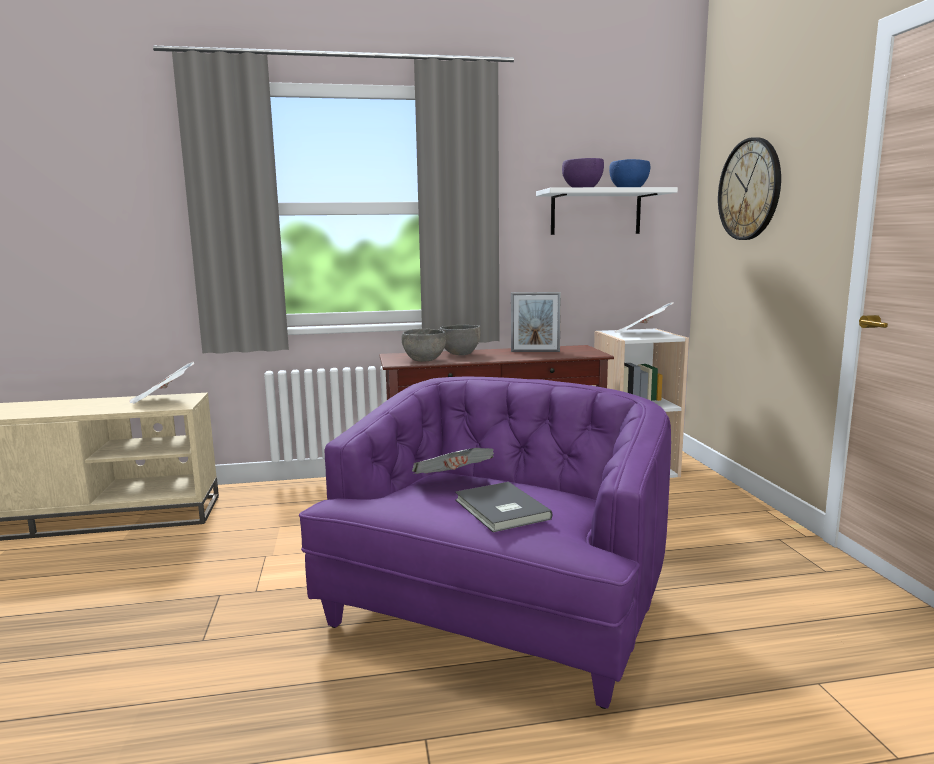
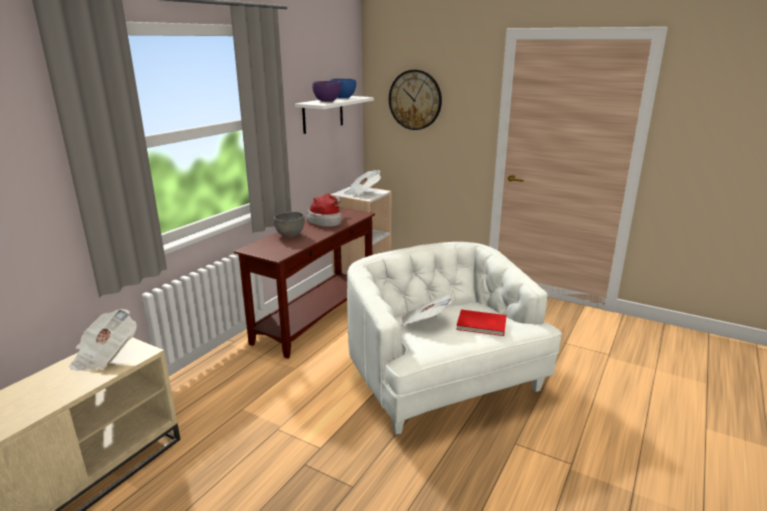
camera: 50 degrees left, 10 degrees up
purple armchair [299,377,671,709] -> white armchair [347,242,562,435]
grey bowl [402,329,446,362] -> none
grey book [455,482,553,532] -> red book [456,310,507,336]
picture frame [511,292,561,352] -> hat [307,193,342,227]

